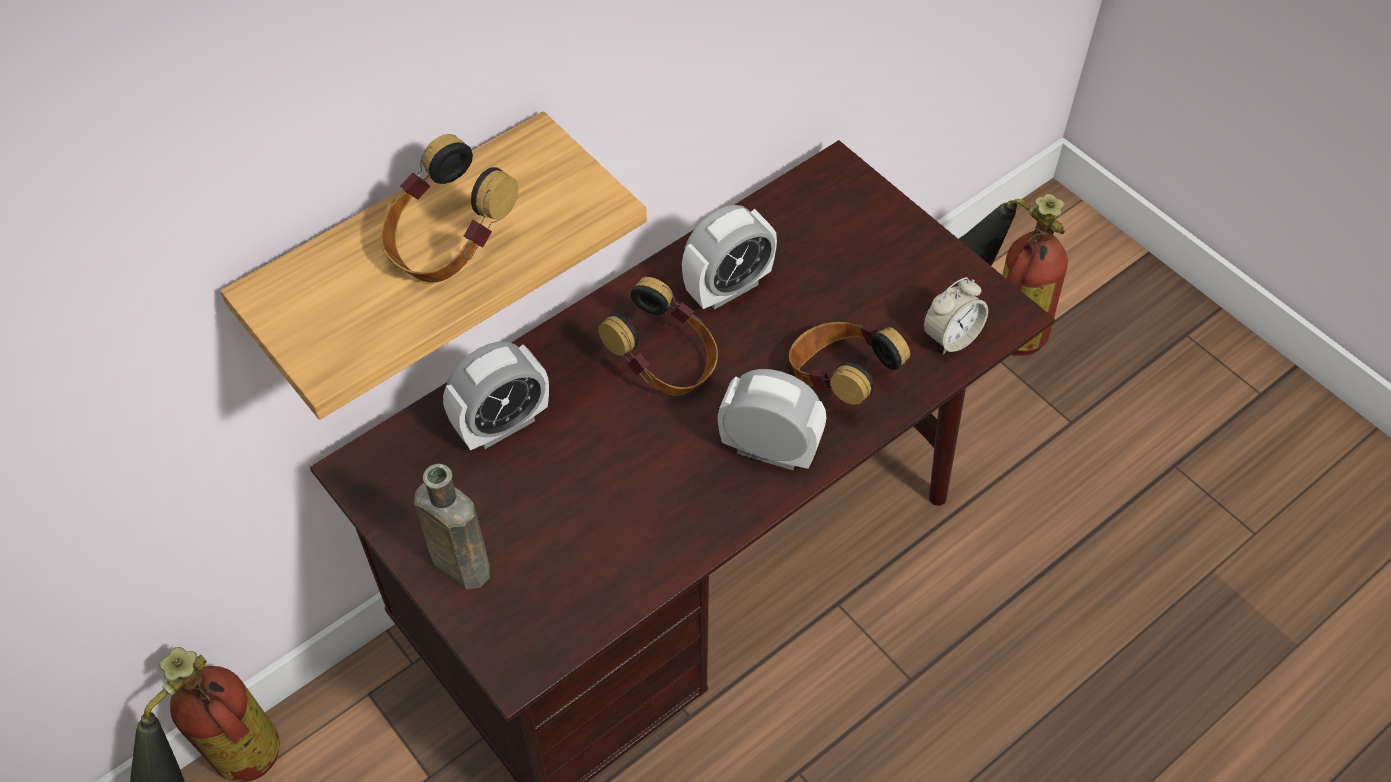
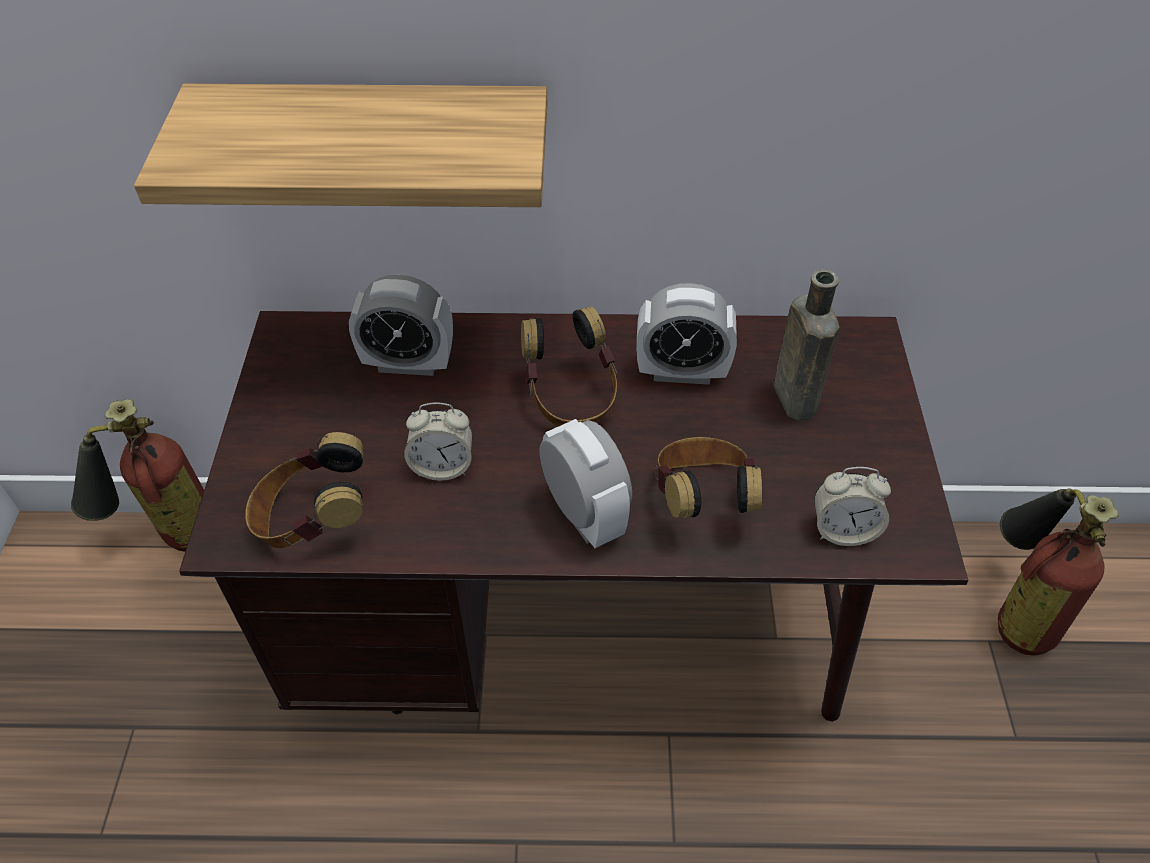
camera: 40 degrees right, 5 degrees down
headphones [380,134,518,283] -> headphones moved to [245,432,363,548]
brown bottle [414,464,490,589] -> brown bottle moved to [774,269,840,421]
none -> alarm clock [404,402,473,481]

